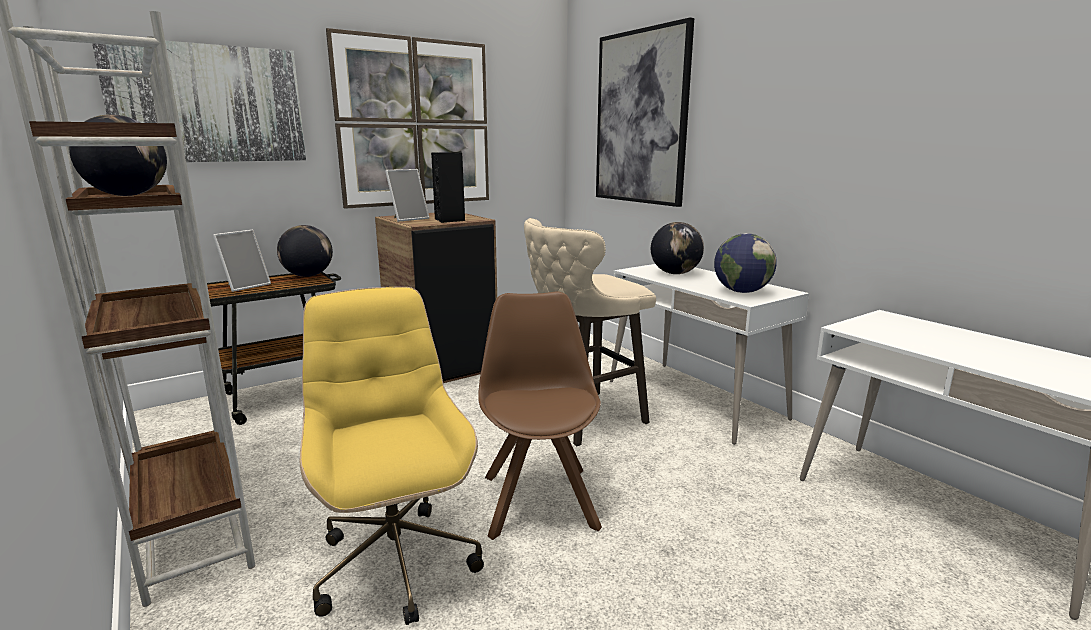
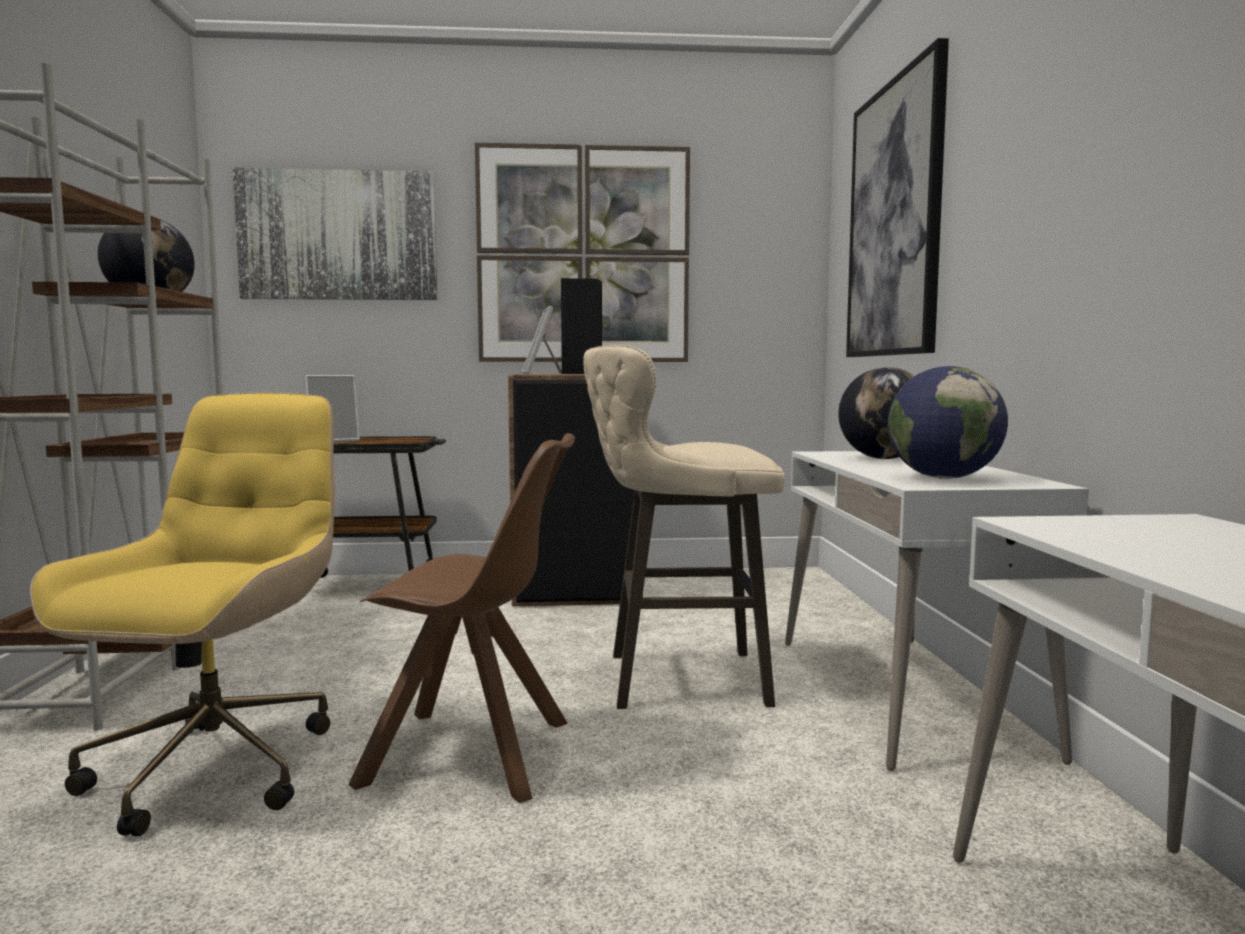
camera: 30 degrees right, 10 degrees down
globe [277,225,333,277] -> none
picture frame [385,169,429,222] -> picture frame turned 90 degrees clockwise [522,306,562,374]
brown chair [478,292,602,540] -> brown chair turned 75 degrees clockwise [348,433,575,803]

